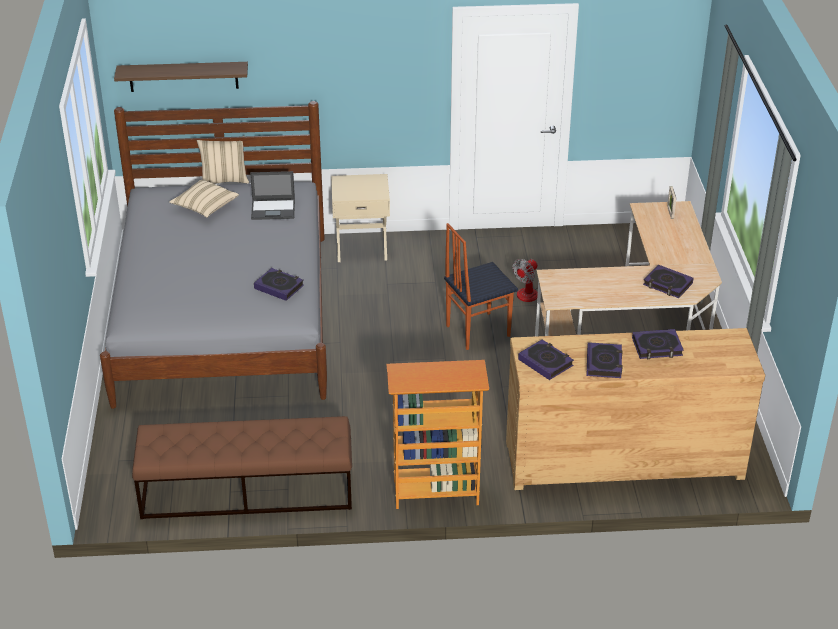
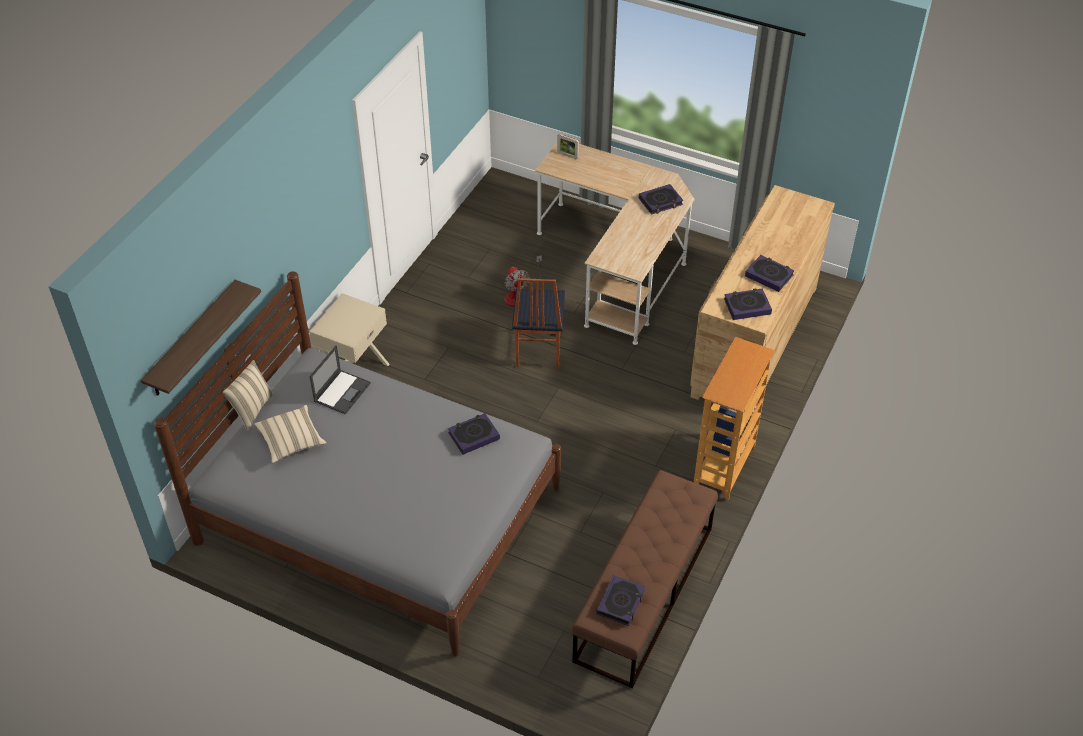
camera: 60 degrees left, 10 degrees up
book [632,329,684,359] -> book moved to [596,575,645,626]

